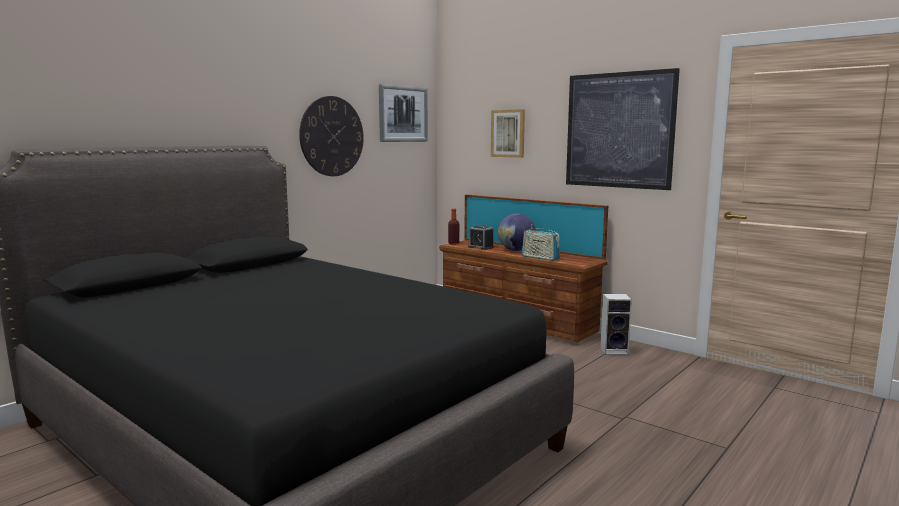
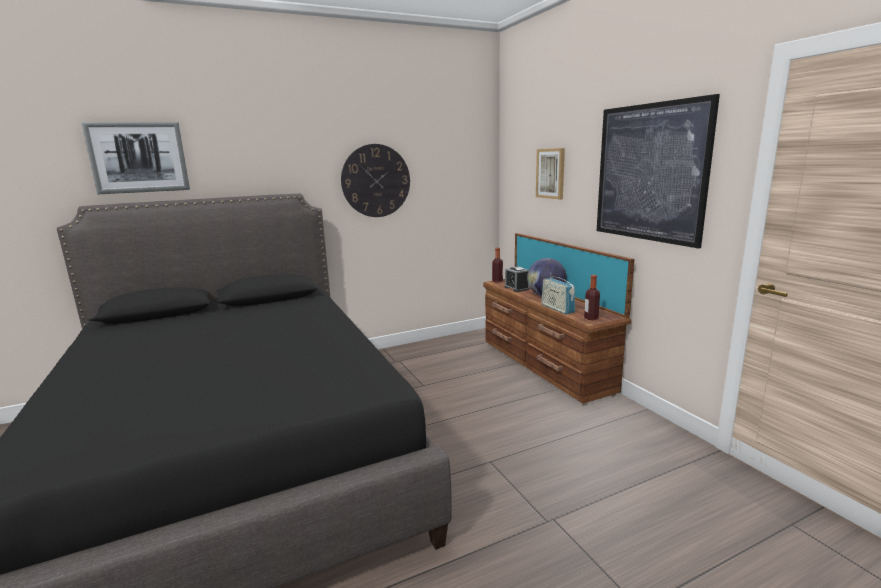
camera: 25 degrees right, 5 degrees up
picture [379,84,428,142] -> picture moved to [81,122,190,194]
speaker [600,294,632,355] -> none
none -> bottle [584,275,600,320]

